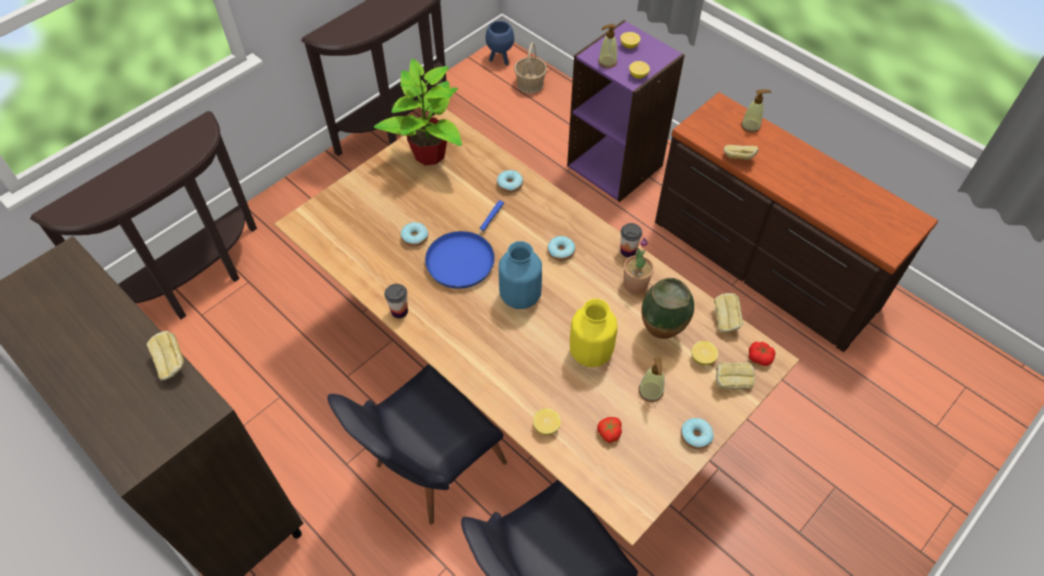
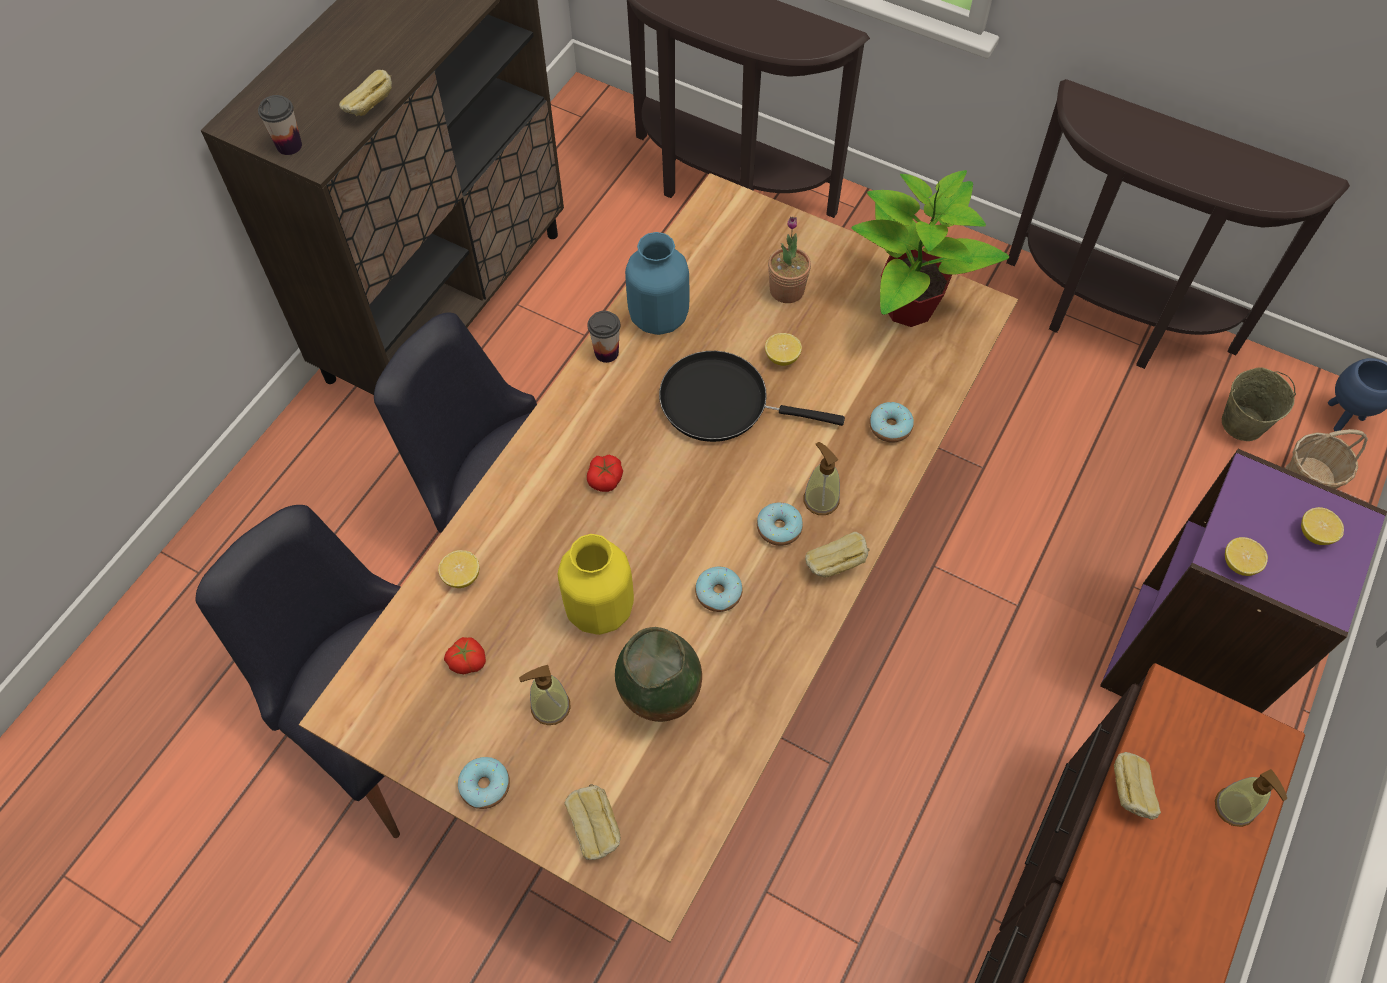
camera: 75 degrees right, 5 degrees up
donut [401,222,428,247] -> donut moved to [695,566,743,612]
blue frying pan [425,200,504,289] -> black frying pan [659,351,845,442]
blue vase [499,241,542,309] -> blue vase moved to [625,232,689,335]
soap dispenser [598,24,617,68] -> soap dispenser moved to [803,442,840,515]
cup [620,223,642,257] -> cup moved to [258,95,302,155]
potted plant [624,237,654,294] -> potted plant moved to [768,217,811,303]
lemon [692,341,718,365] -> lemon moved to [765,333,802,366]
bread [714,293,743,332] -> bread moved to [805,532,870,578]
tomato [749,342,776,366] -> tomato moved to [587,455,623,492]
none -> beige bucket [1222,367,1296,441]

